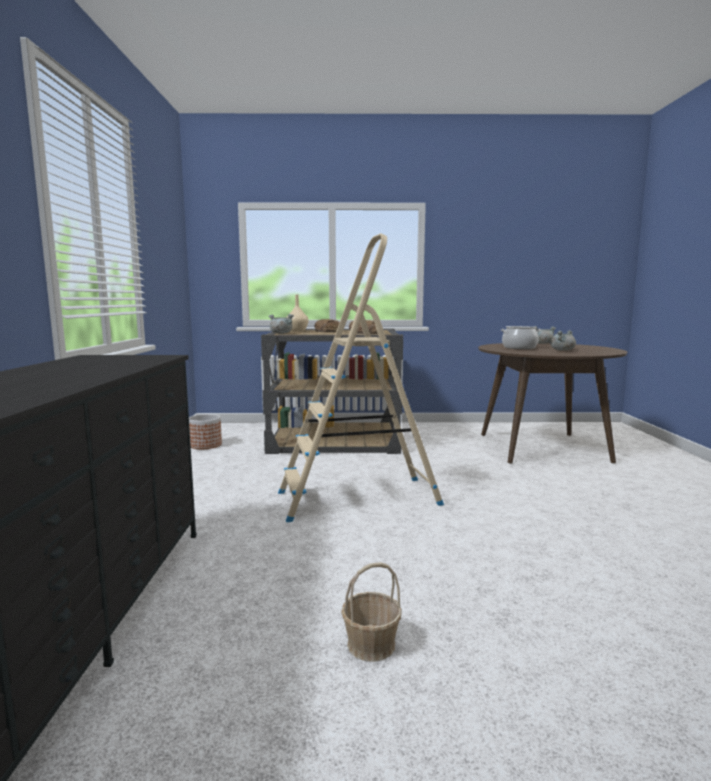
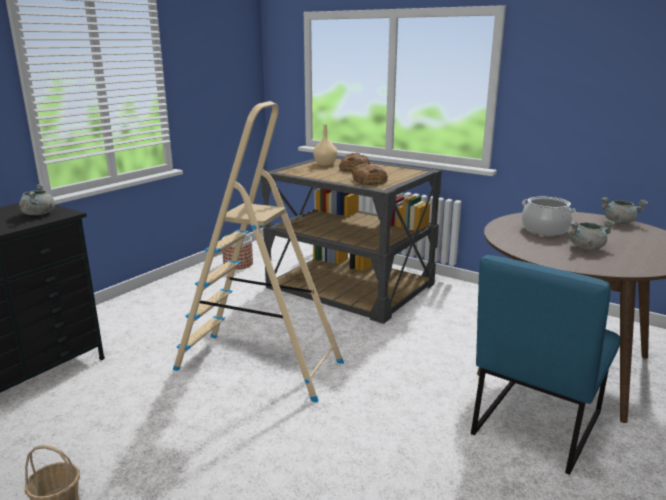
camera: 35 degrees right, 10 degrees up
grey cooking pot [269,314,294,334] -> grey cooking pot moved to [19,184,55,215]
none -> blue chair [471,255,621,475]

